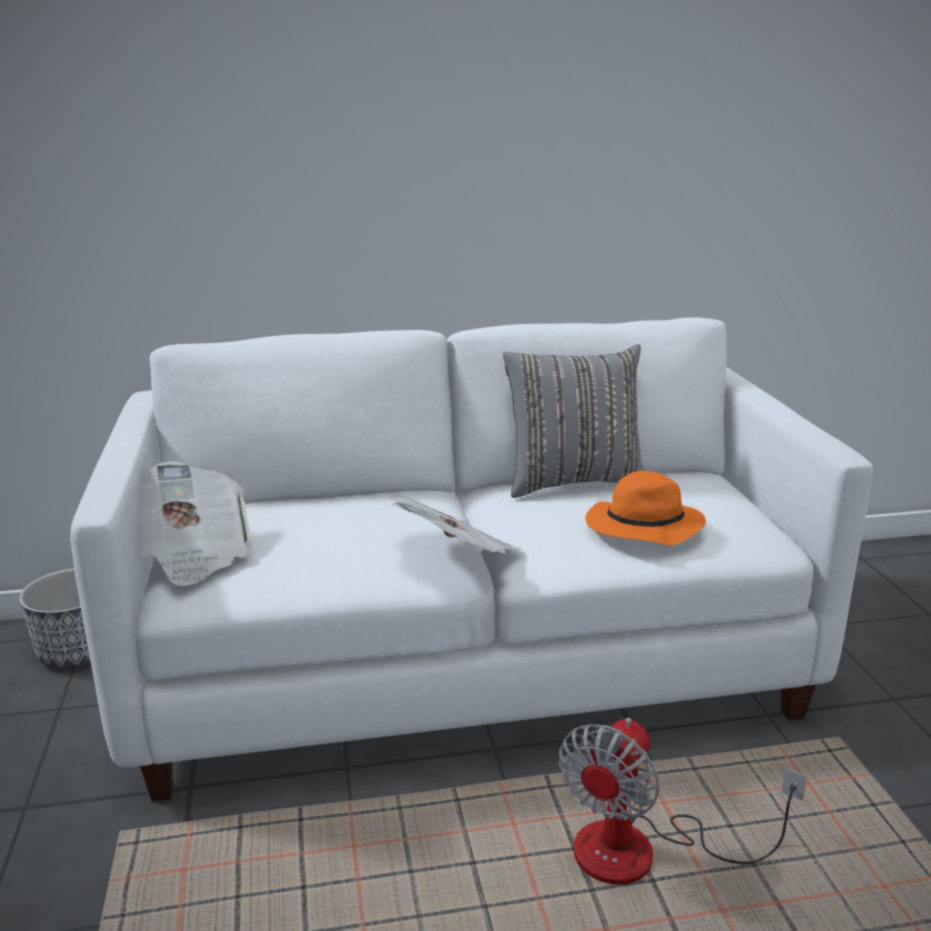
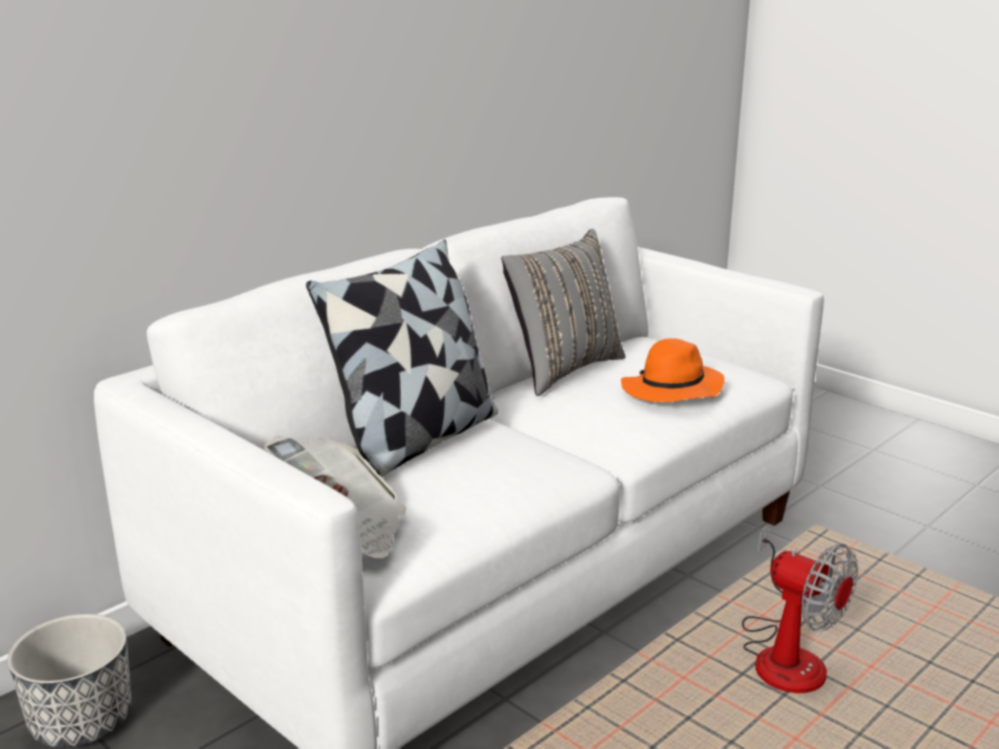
camera: 35 degrees left, 0 degrees up
newspaper [390,497,522,554] -> none
fan [559,718,807,885] -> fan turned 45 degrees counterclockwise [742,524,858,693]
none -> pillow [306,239,498,477]

